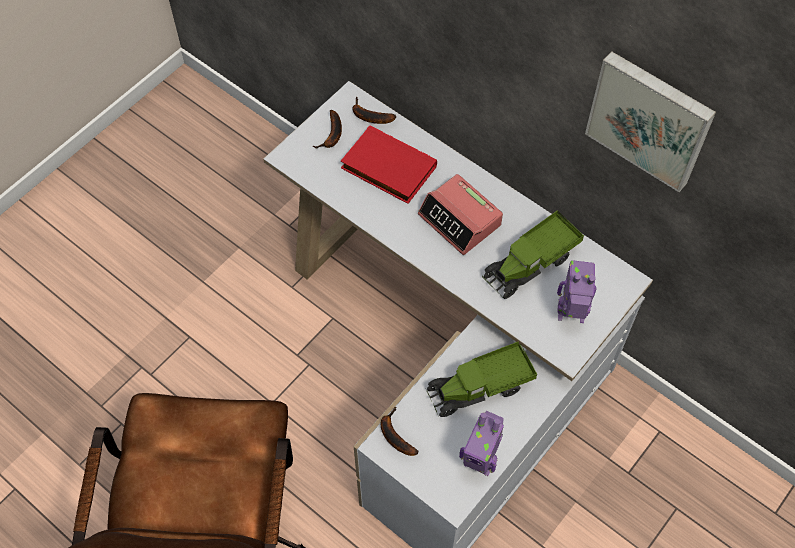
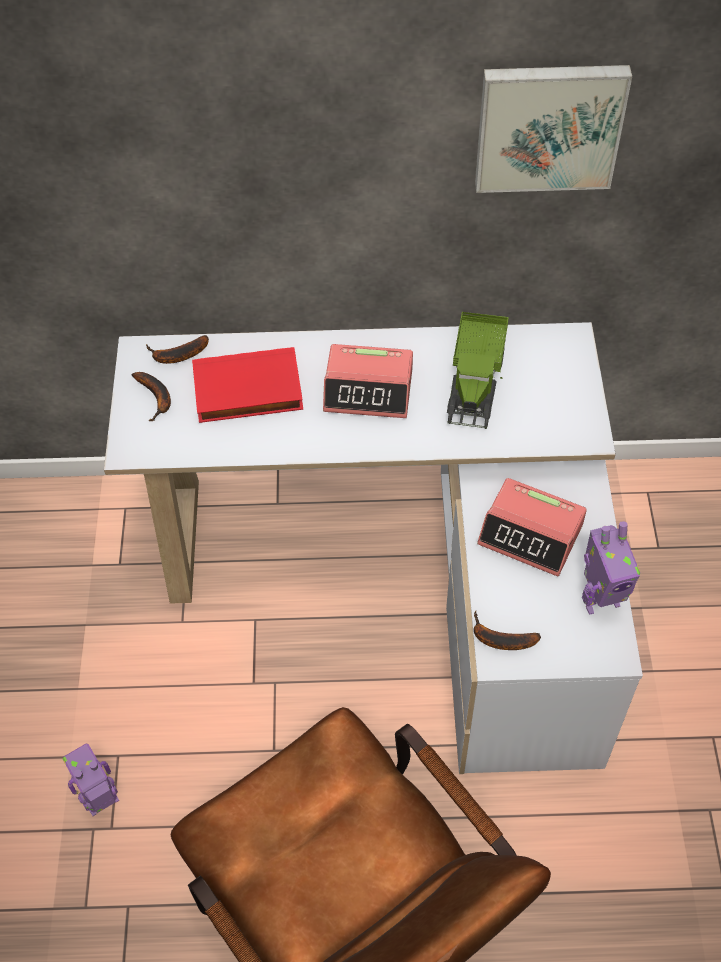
camera: 40 degrees left, 5 degrees down
toy truck [426,342,537,417] -> alarm clock [477,478,587,577]
toy robot [557,260,597,323] -> toy robot moved to [63,744,119,816]

